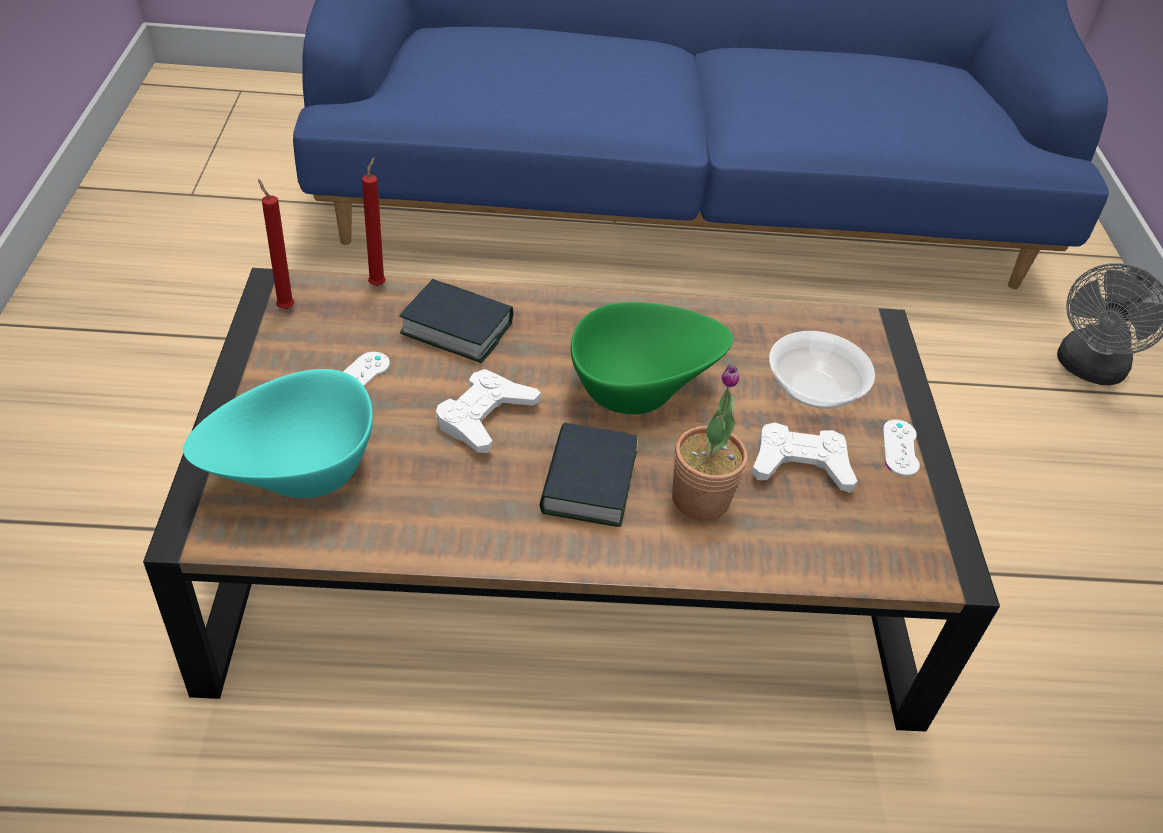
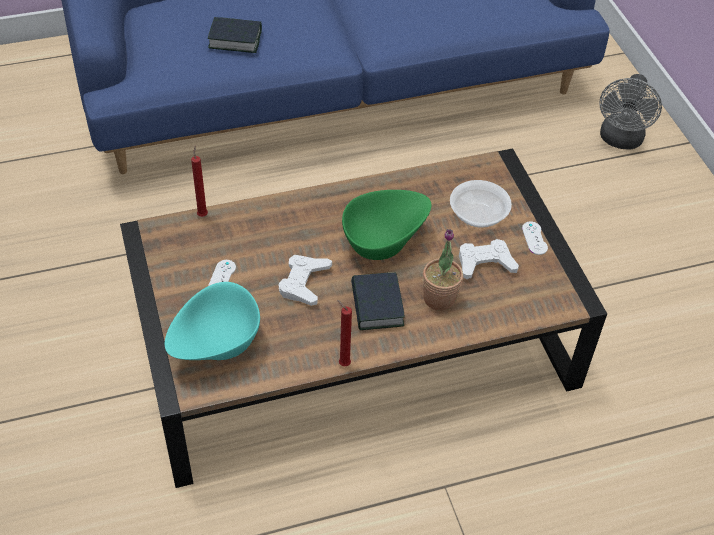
camera: 15 degrees left, 5 degrees up
red candle [258,179,295,309] -> red candle moved to [337,300,352,367]
book [400,279,513,363] -> book moved to [208,17,262,53]

